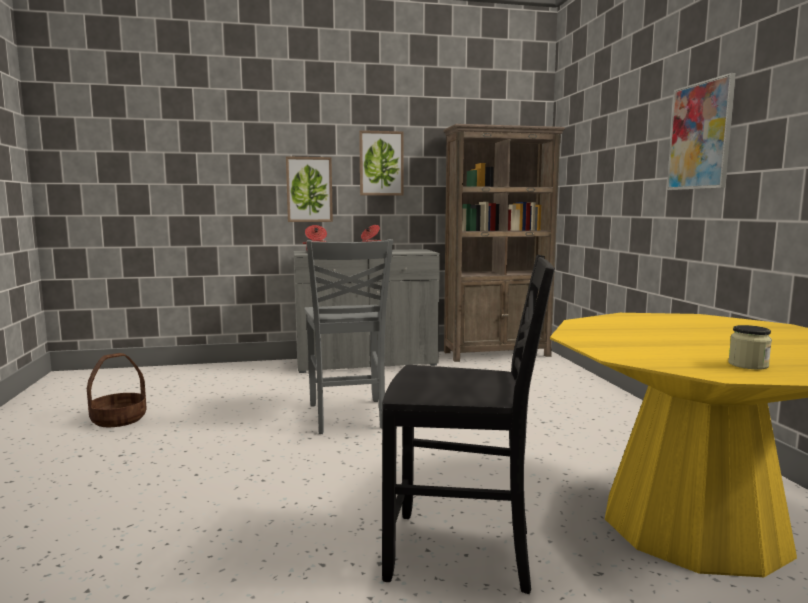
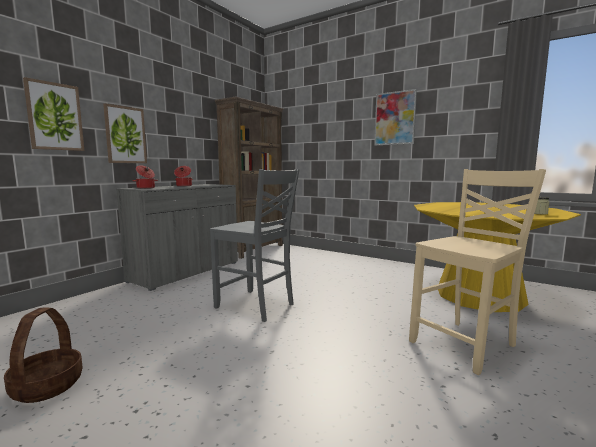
camera: 45 degrees left, 0 degrees up
picture [359,130,404,196] -> picture moved to [23,77,84,151]
black chair [382,255,555,594] -> beige chair [409,169,546,375]

